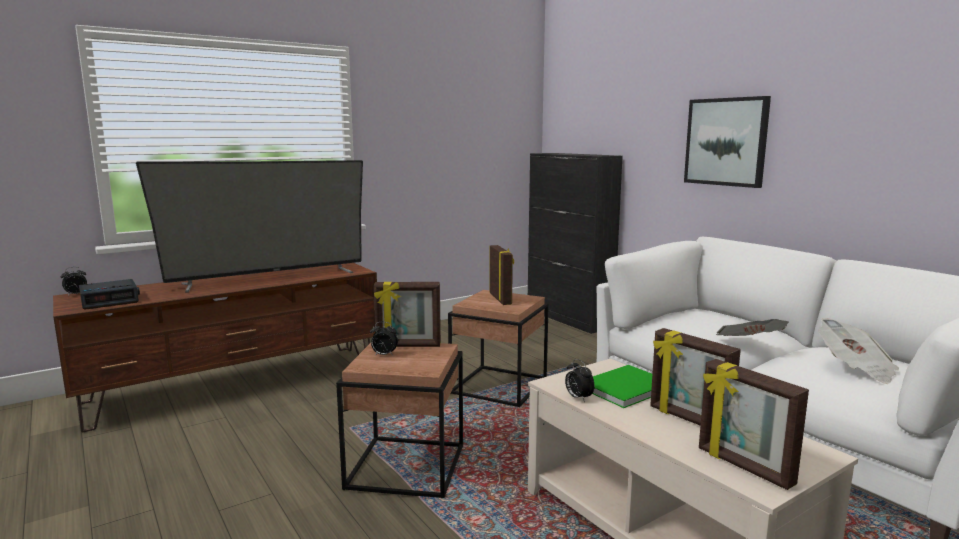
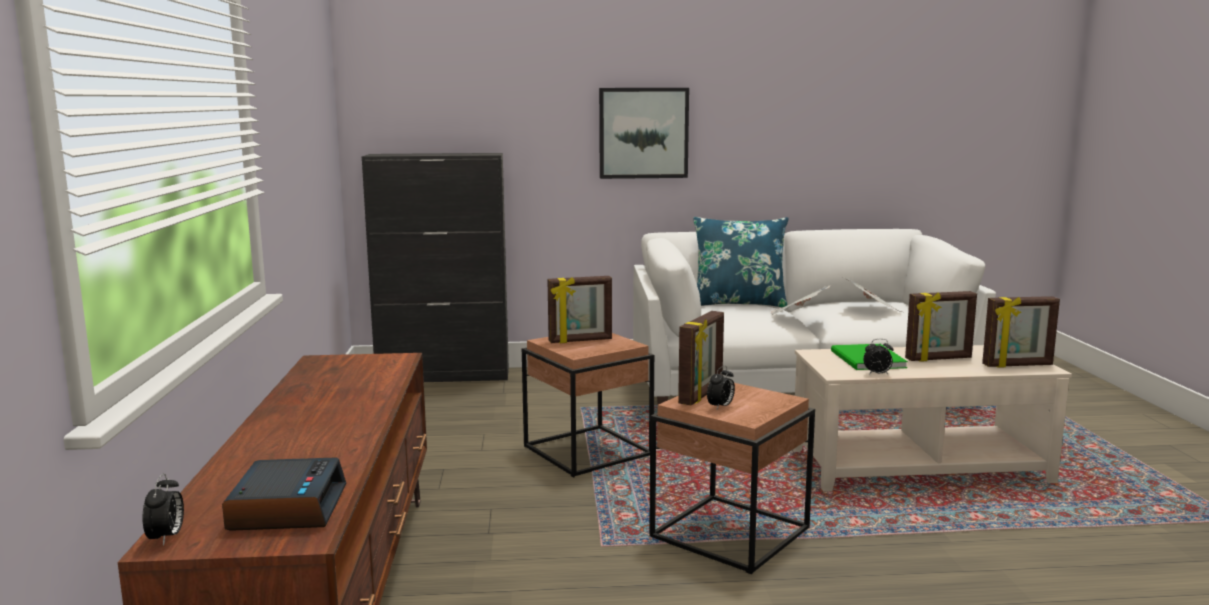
camera: 60 degrees left, 0 degrees up
television [136,160,363,293] -> none
picture frame [489,245,514,305] -> picture frame turned 150 degrees clockwise [547,276,612,343]
none -> blue pillow [693,217,789,308]

